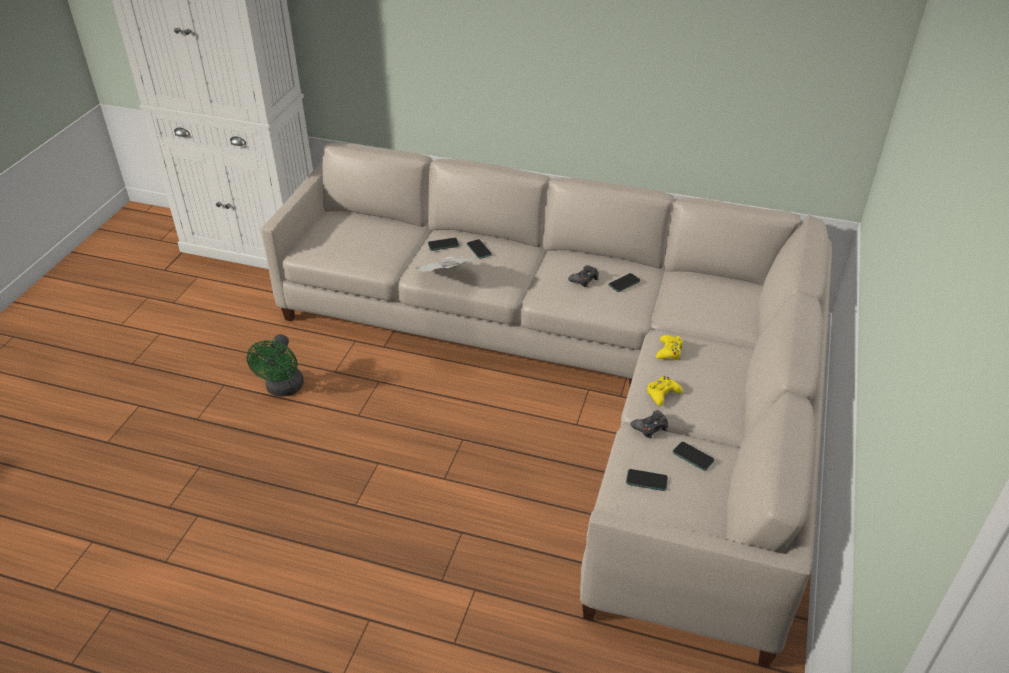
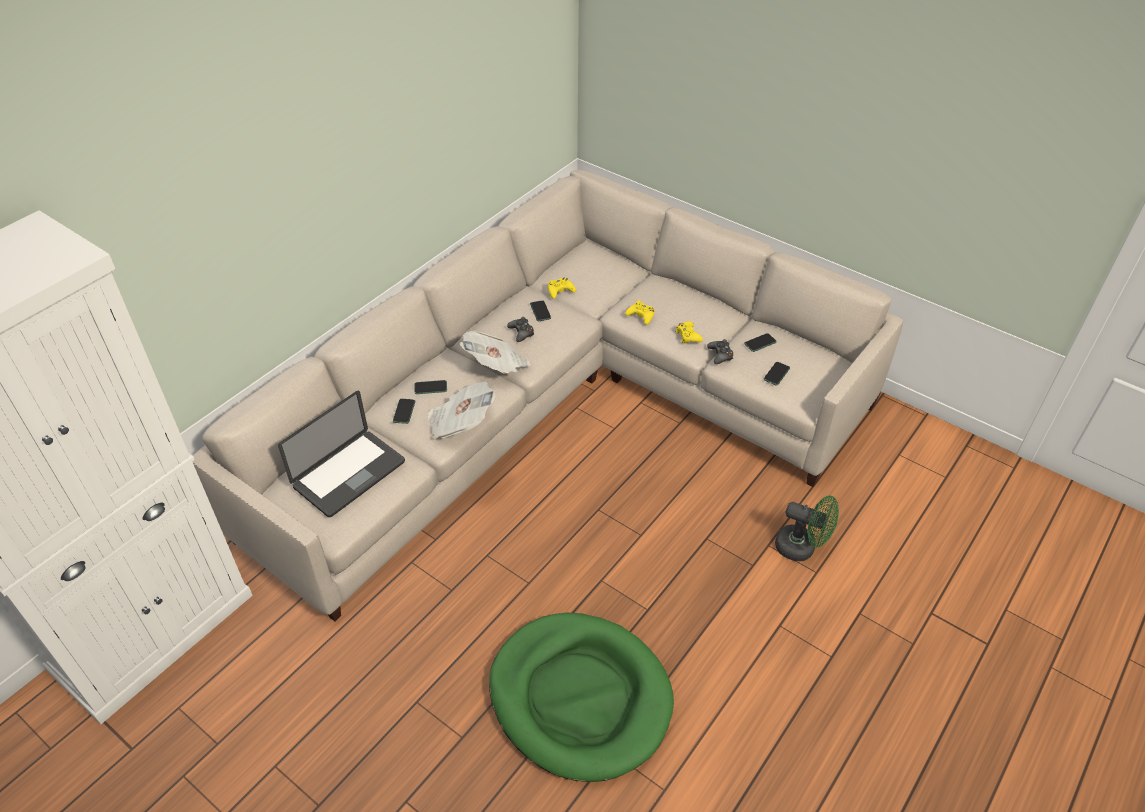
camera: 70 degrees left, 5 degrees up
green fan [247,334,304,396] -> green fan moved to [775,496,839,561]
none -> laptop [278,391,405,517]
none -> newspaper [459,330,532,374]
none -> green dog bed [489,613,674,782]
none -> yellow game controller [548,277,576,299]

